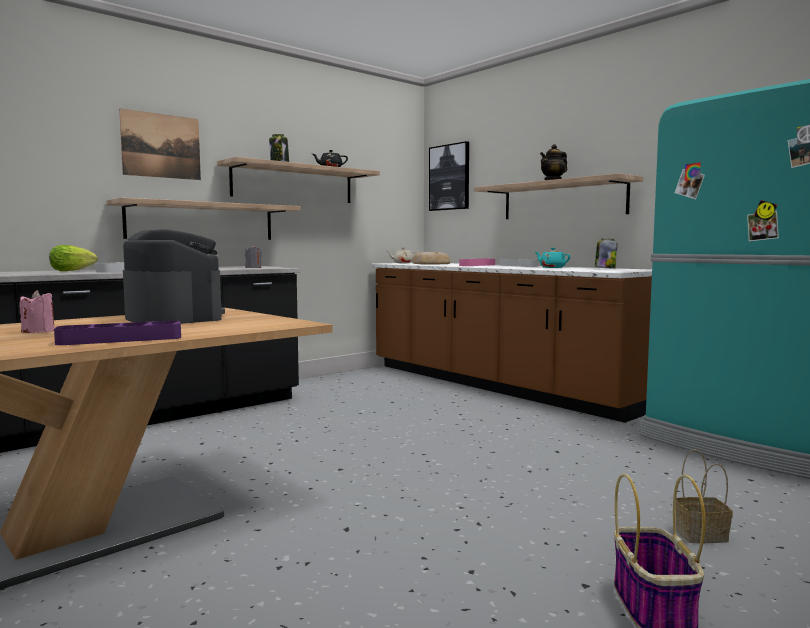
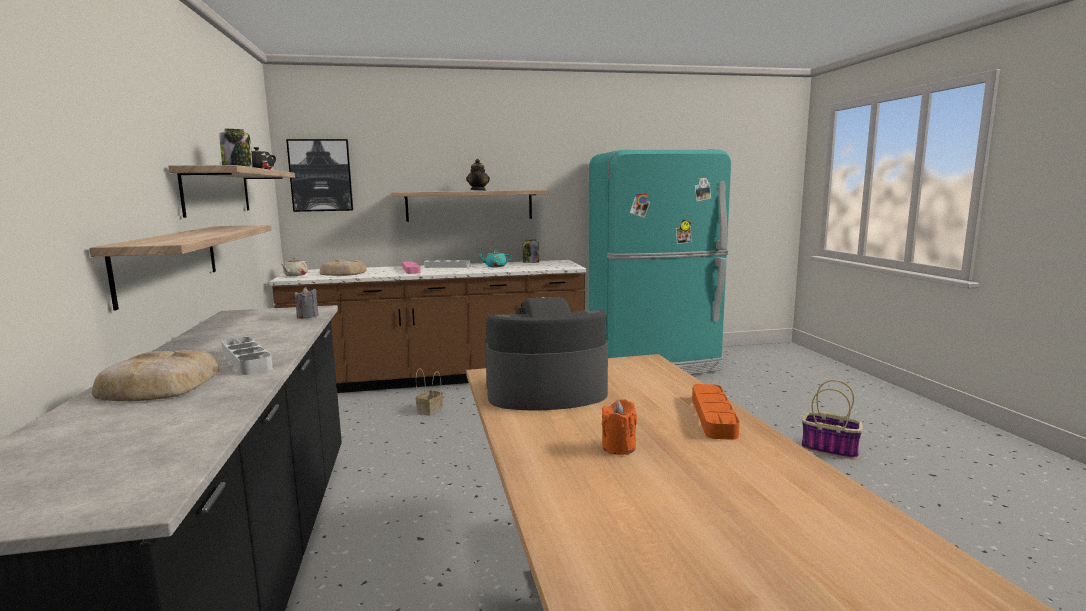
camera: 60 degrees left, 5 degrees up
pink candle [19,290,55,333] -> orange candle [602,399,637,455]
lettuce [49,245,98,271] -> bread [92,350,219,401]
purple tray [54,321,181,345] -> orange tray [692,384,740,440]
picture [119,108,201,180] -> none
basket [676,449,733,543] -> basket moved to [416,368,443,416]

